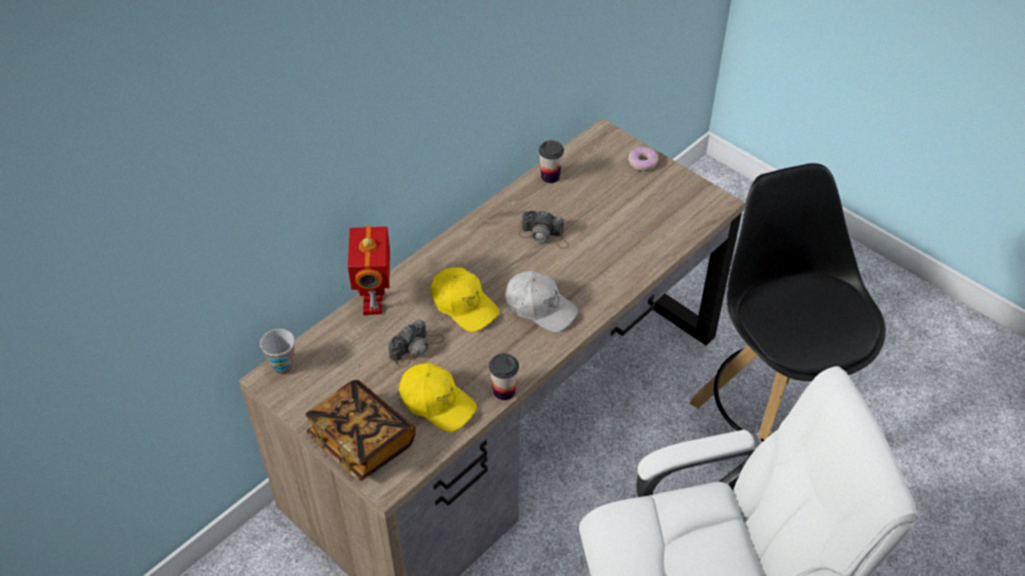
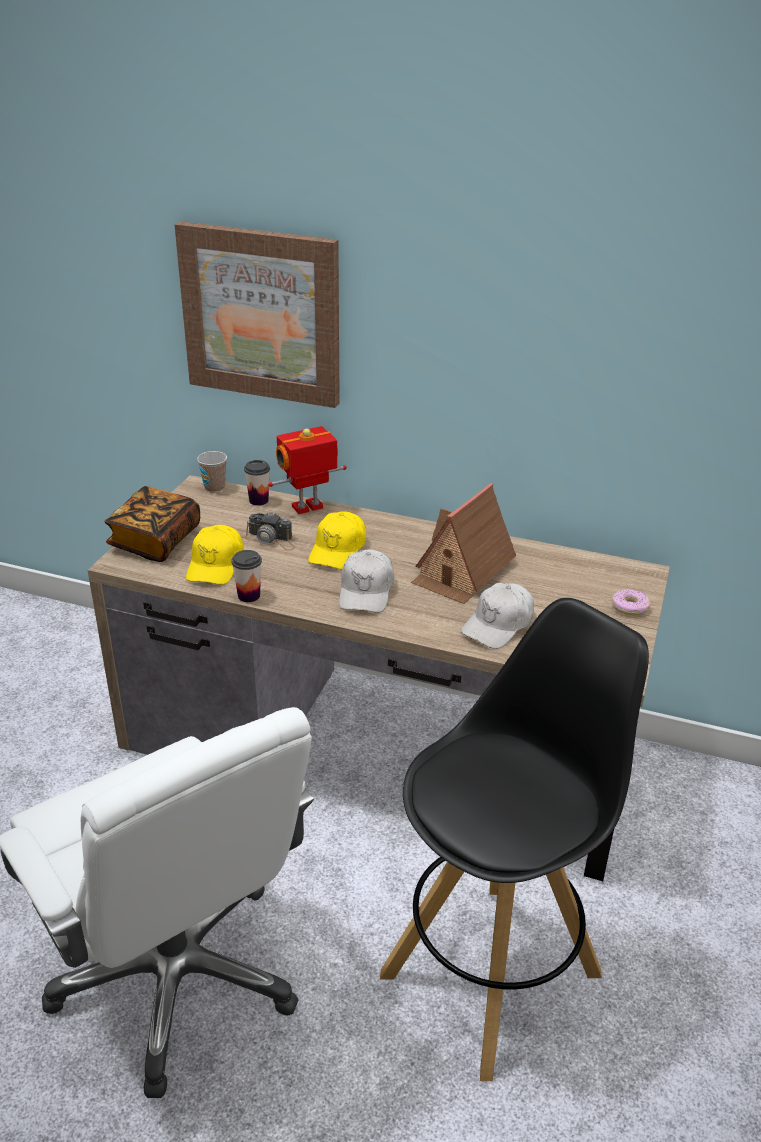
camera: 65 degrees right, 15 degrees down
camera [519,211,569,249] -> toy house [411,483,516,604]
cup [539,140,564,183] -> cup moved to [244,460,270,506]
none -> picture [175,221,340,408]
none -> white cap [461,583,534,649]

